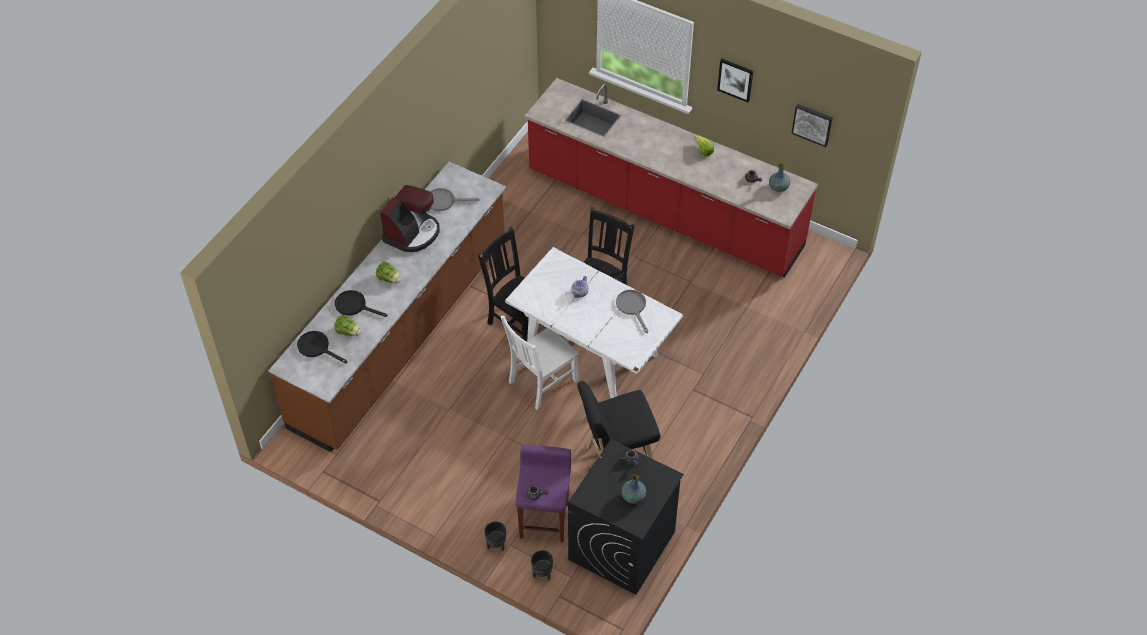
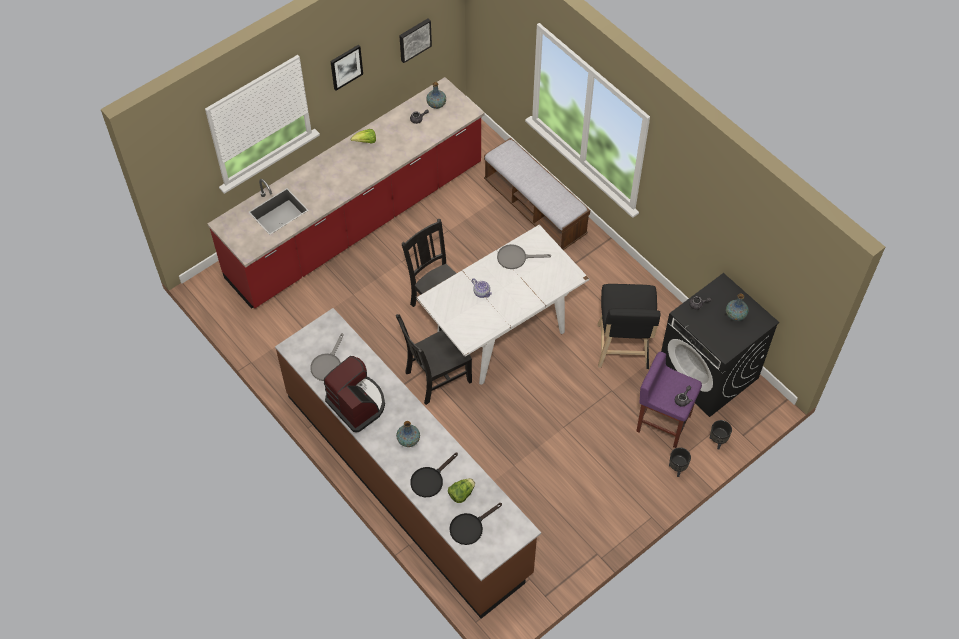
camera: 70 degrees left, 5 degrees up
lettuce [376,262,401,283] -> vase [396,421,420,447]
white chair [500,316,578,410] -> none
none -> bench [484,138,590,250]

